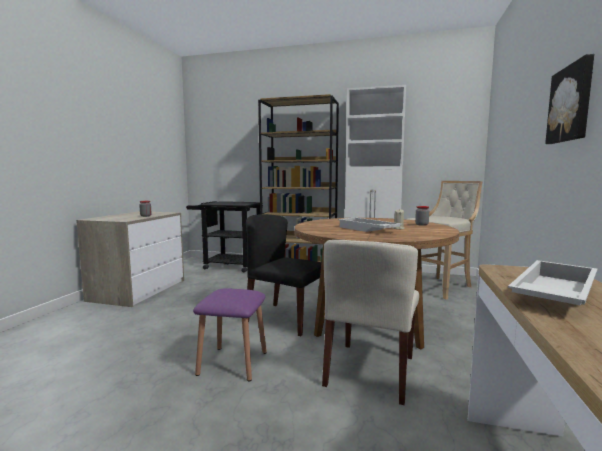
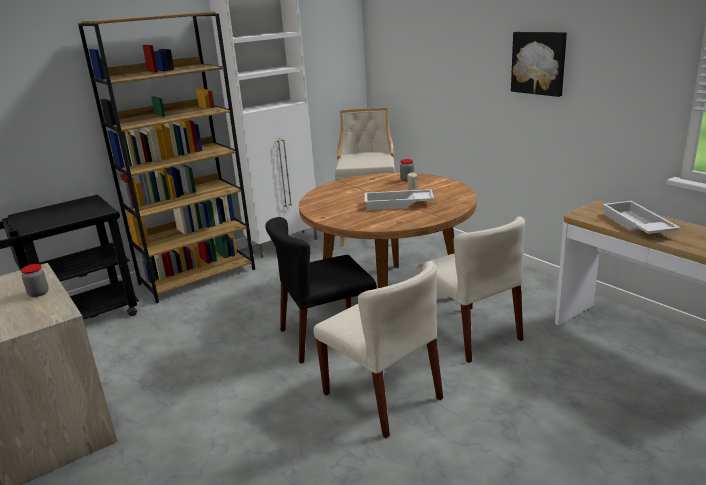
camera: 50 degrees left, 15 degrees up
purple stool [193,289,267,382] -> beige chair [313,261,443,438]

